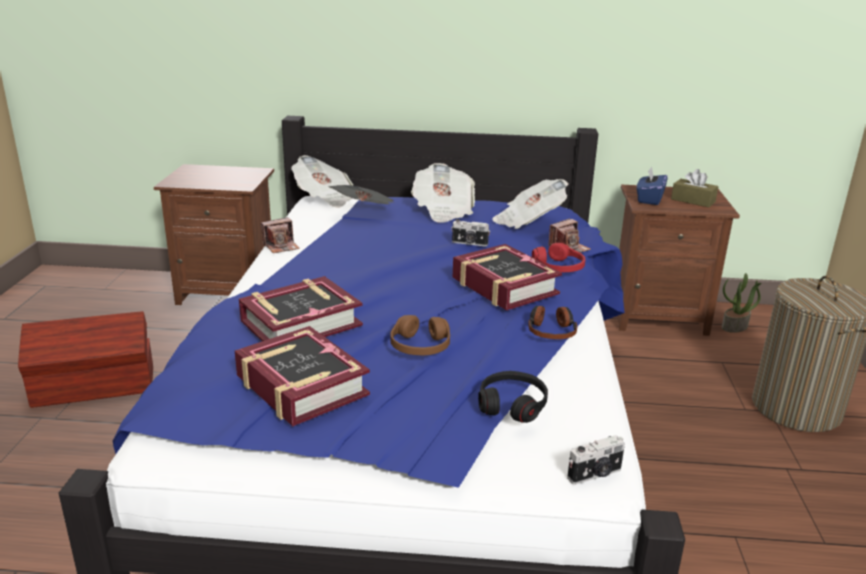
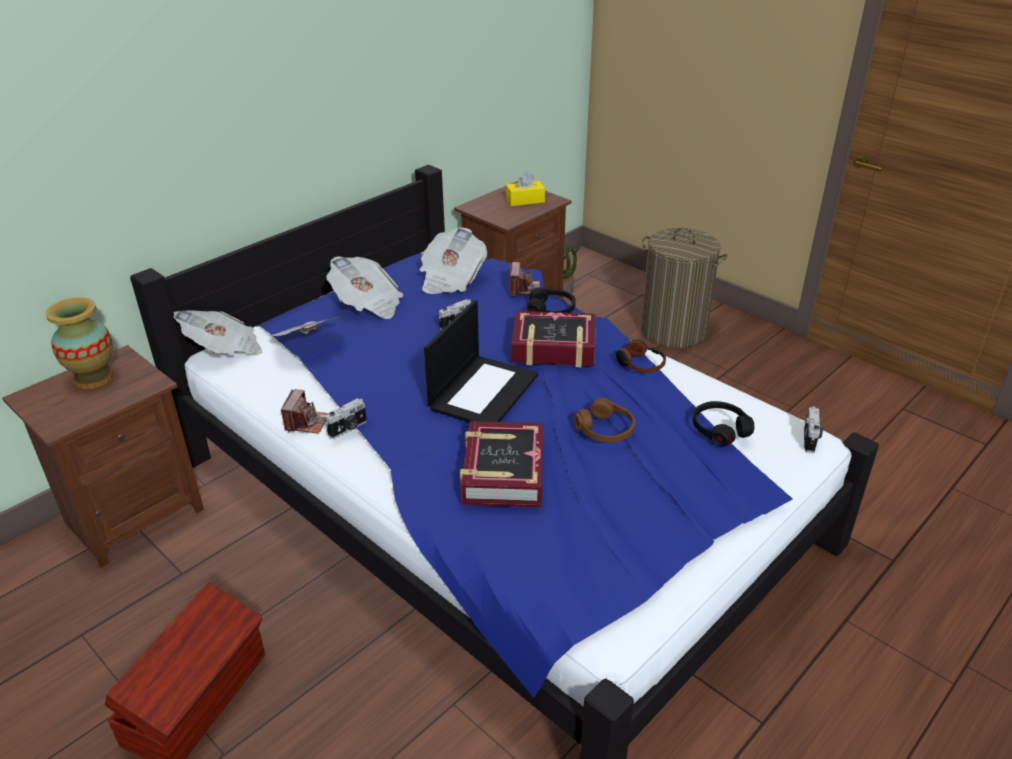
camera: 50 degrees left, 10 degrees up
book [235,326,370,426] -> none
red headphones [532,243,585,272] -> black headphones [527,287,576,313]
blue tissue box [637,166,668,205] -> none
brown tissue box [671,169,719,207] -> yellow tissue box [506,172,545,206]
none -> vase [45,297,113,389]
none -> camera [325,398,367,439]
none -> laptop [424,300,538,423]

